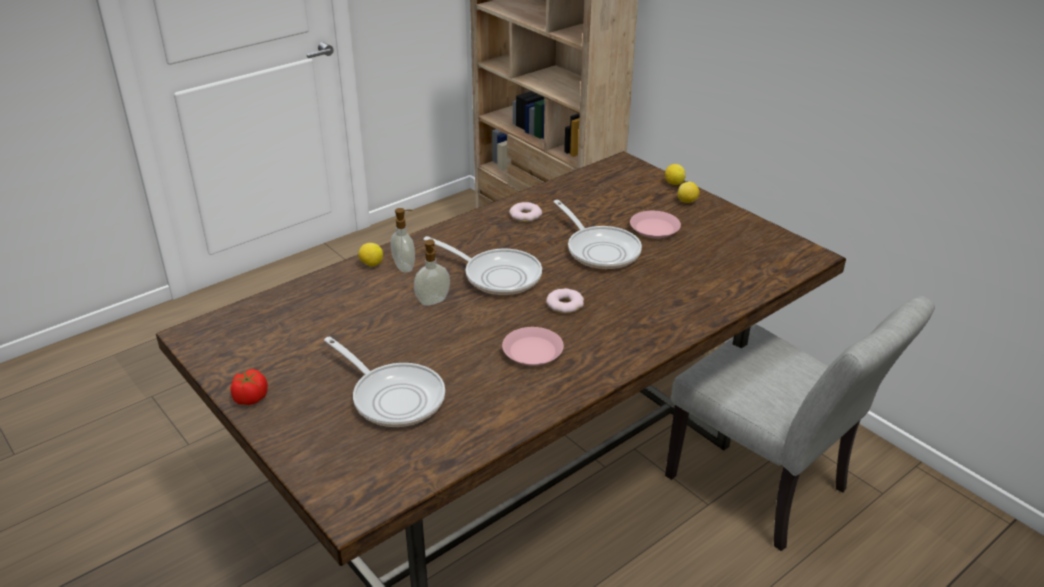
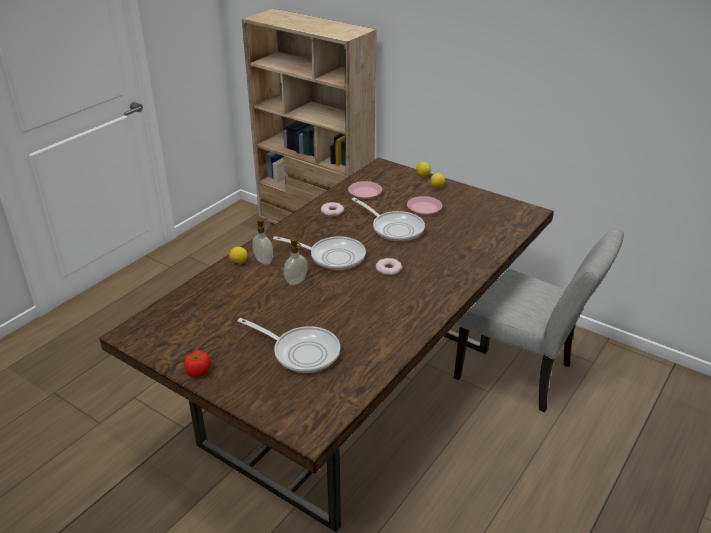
camera: 15 degrees left, 0 degrees up
pink plate [502,327,564,366] -> pink plate moved to [348,181,382,199]

